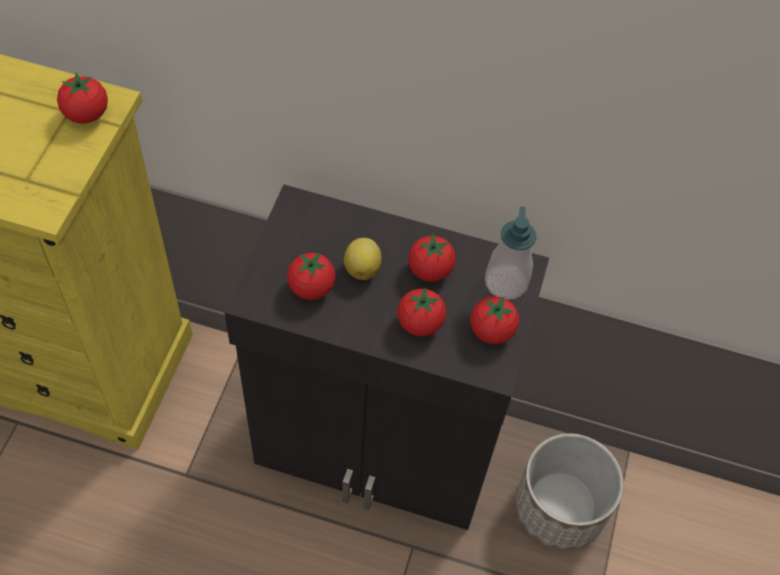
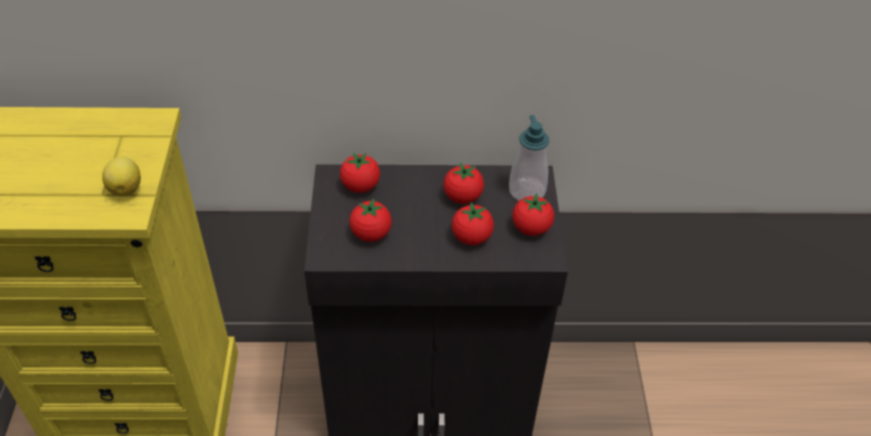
camera: 15 degrees left, 10 degrees down
tomato [57,73,108,124] -> tomato moved to [340,153,380,193]
lemon [344,238,382,280] -> lemon moved to [102,157,141,197]
planter [515,433,624,550] -> none

